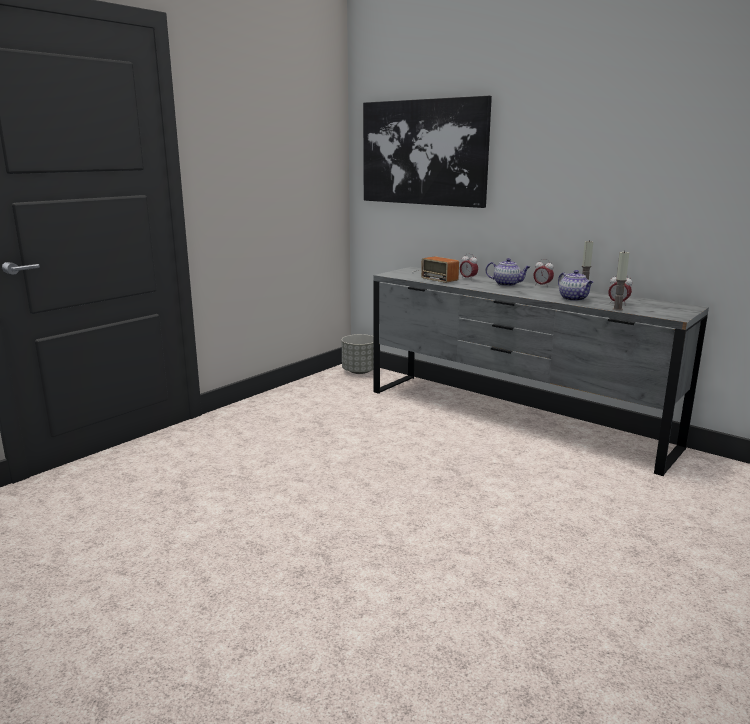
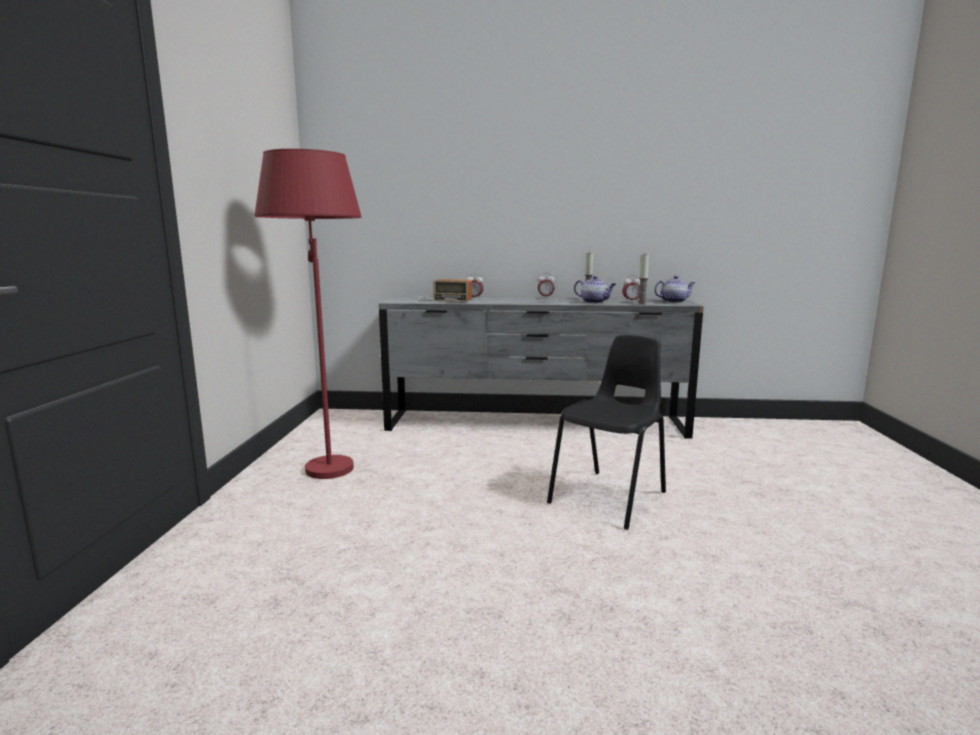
camera: 35 degrees left, 5 degrees down
grey planter [342,334,374,374] -> none
picture [363,96,492,208] -> none
teapot [486,258,530,286] -> teapot moved to [654,276,695,303]
none -> red floor lamp [255,149,361,479]
none -> black chair [547,335,666,530]

